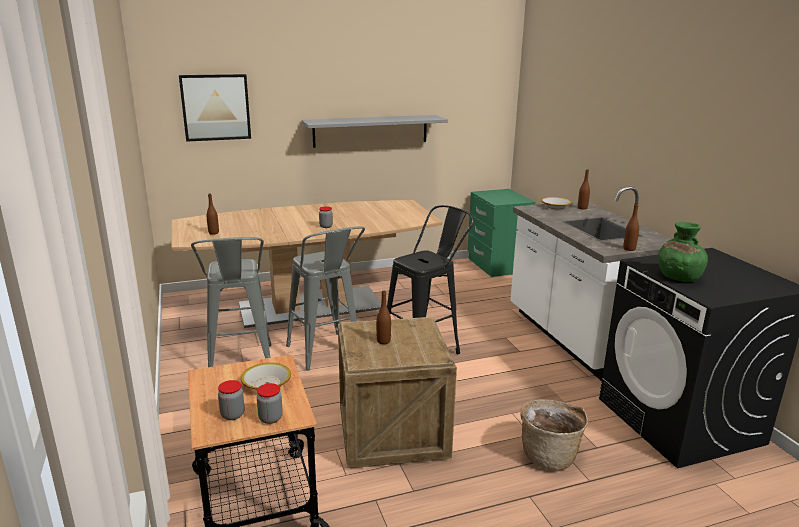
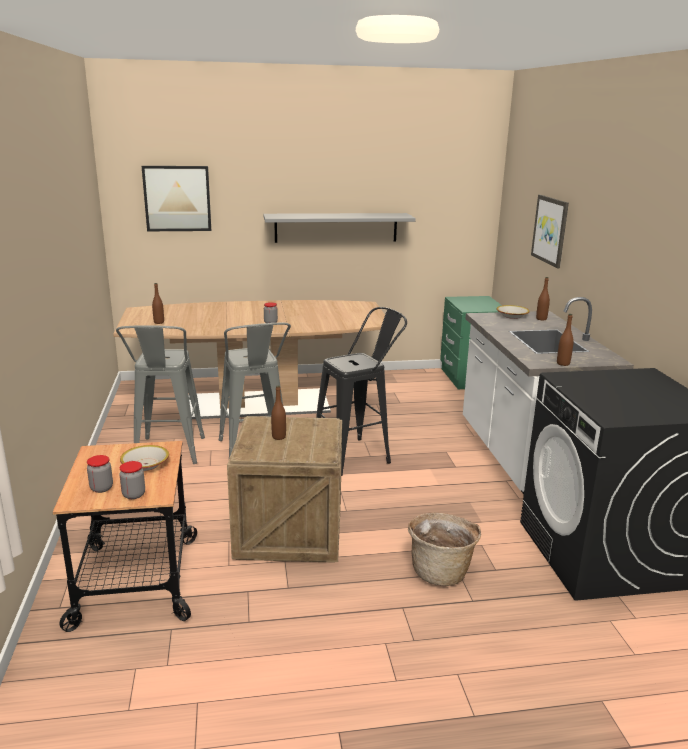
camera: 10 degrees right, 0 degrees up
green vase [658,222,708,282] -> none
none -> picture [531,195,569,268]

